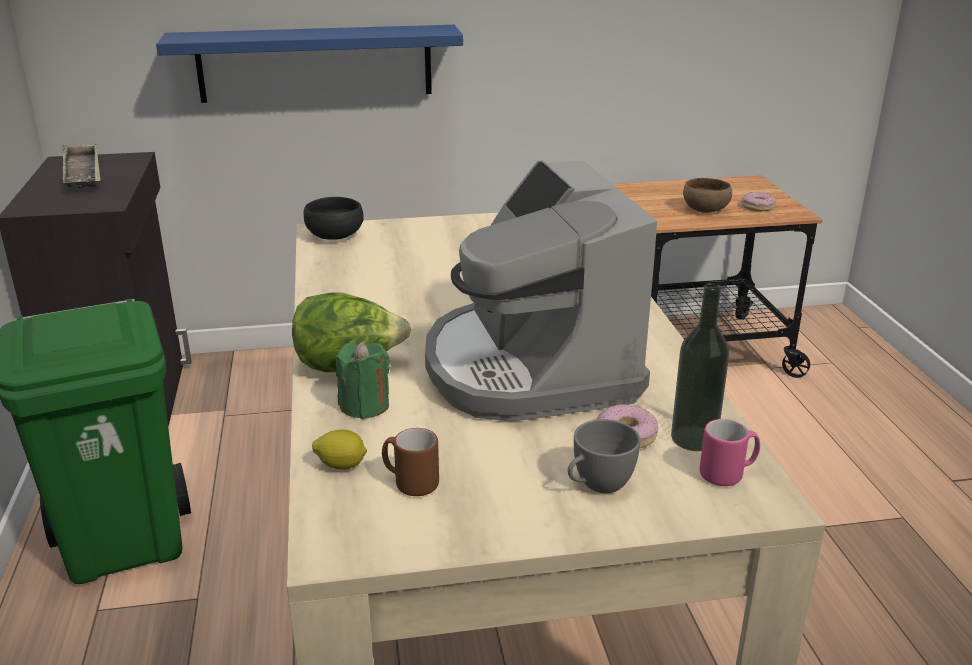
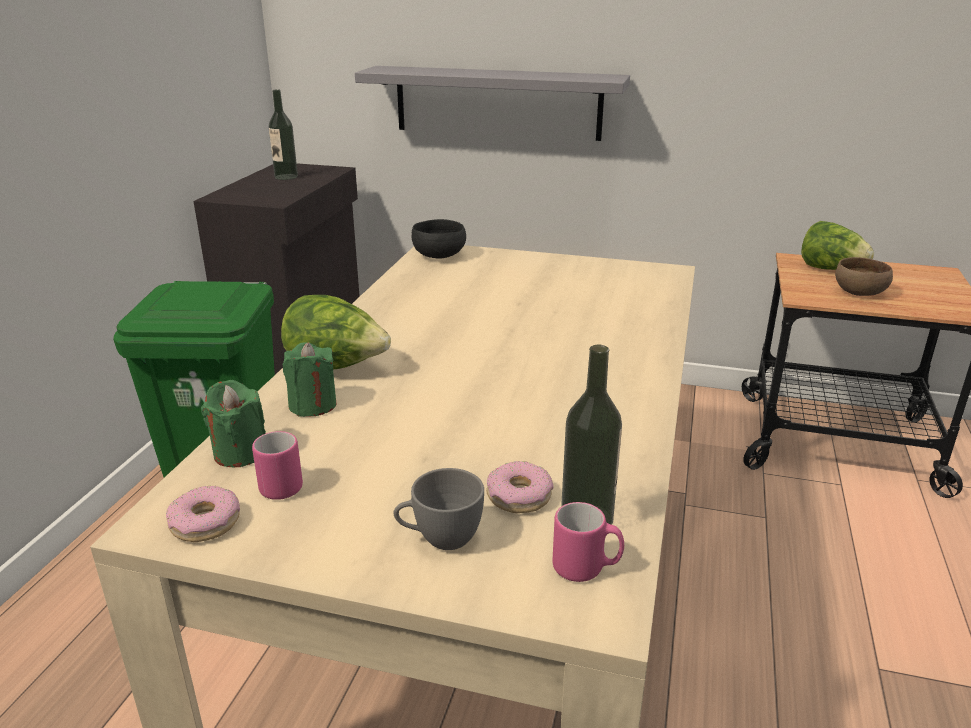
camera: 25 degrees right, 0 degrees up
tray [63,143,101,188] -> bottle [269,89,298,180]
blue shelf [156,25,463,103] -> grey shelf [355,66,630,141]
lemon [312,430,367,469] -> green candle [201,380,266,467]
brown mug [382,428,439,496] -> pink mug [252,431,303,500]
coffee machine [425,160,657,421] -> none
donut [741,192,776,211] -> donut moved to [166,486,240,542]
none -> lettuce [801,221,874,270]

